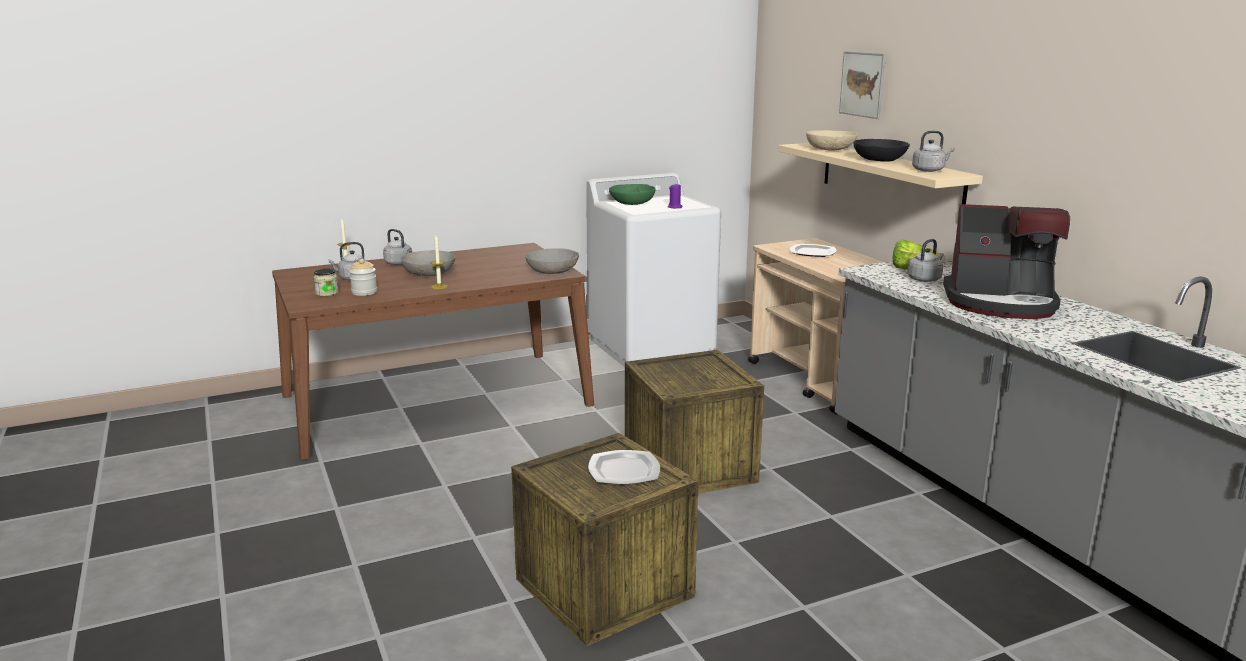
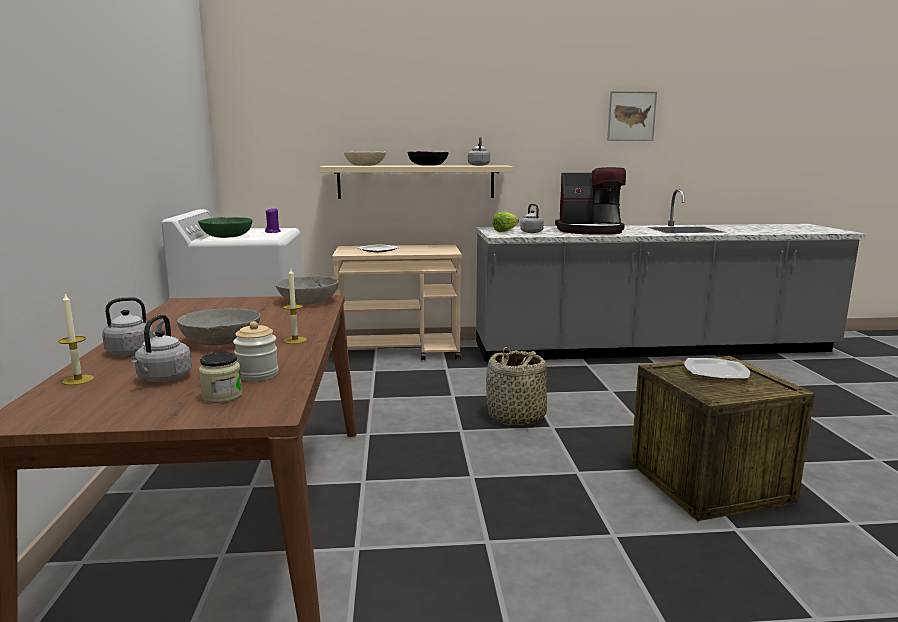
camera: 70 degrees left, 5 degrees down
crate [625,350,764,494] -> basket [486,347,547,426]
picture [839,51,886,119] -> picture moved to [607,91,657,141]
coffee machine [943,204,1070,319] -> coffee machine turned 60 degrees clockwise [555,167,626,235]

